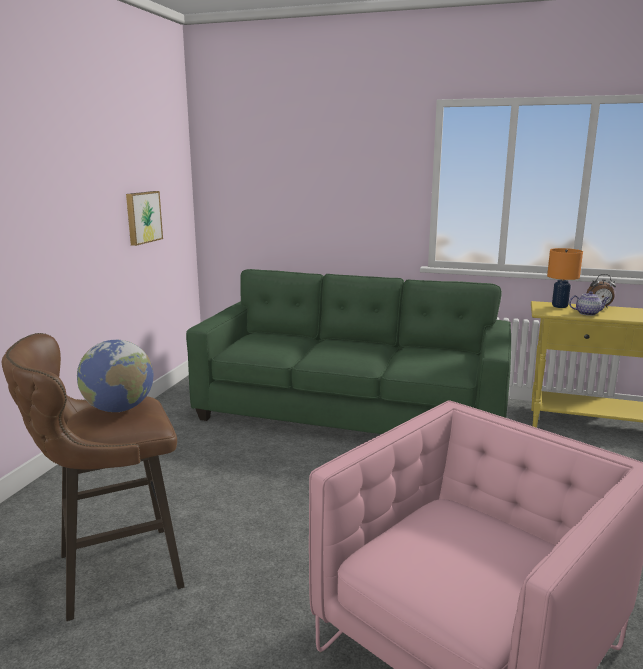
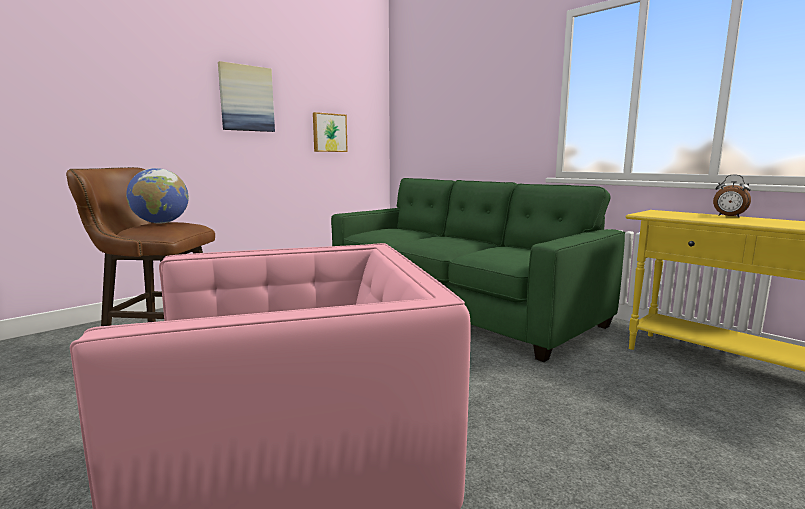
camera: 30 degrees right, 5 degrees down
orange table lamp [547,248,583,308] -> none
teapot [569,291,610,316] -> none
none -> picture [218,61,275,132]

